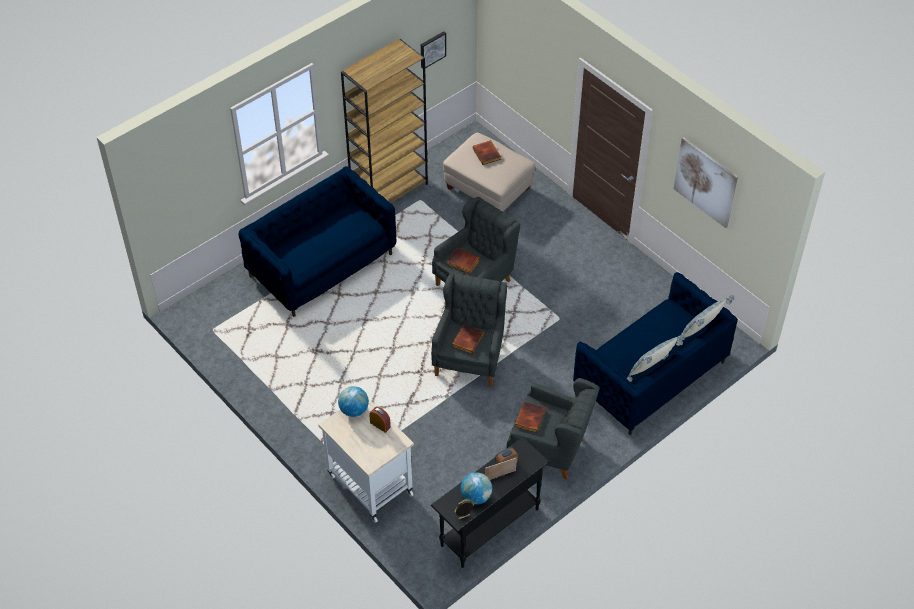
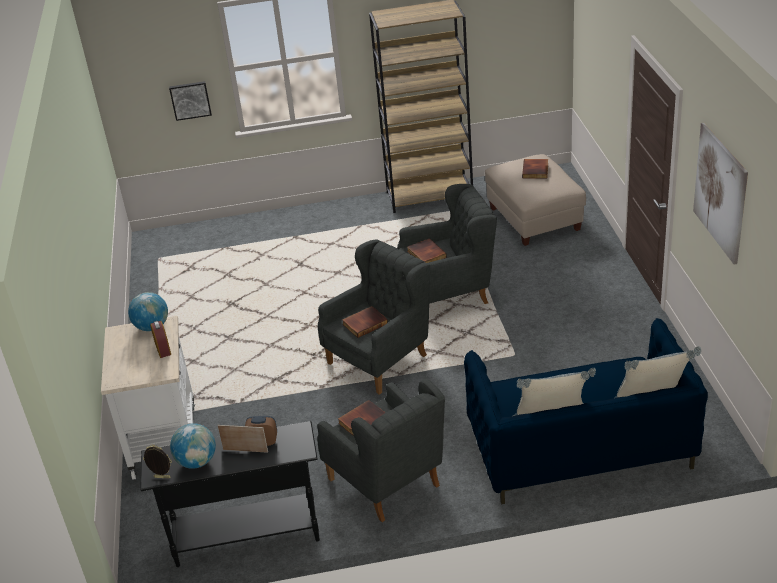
camera: 35 degrees right, 15 degrees down
blue sofa [239,166,396,317] -> none
picture [421,31,446,69] -> picture moved to [169,81,212,121]

